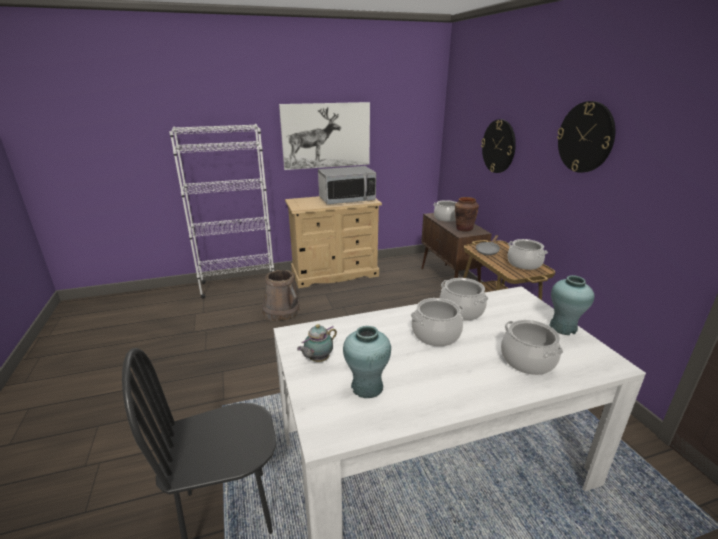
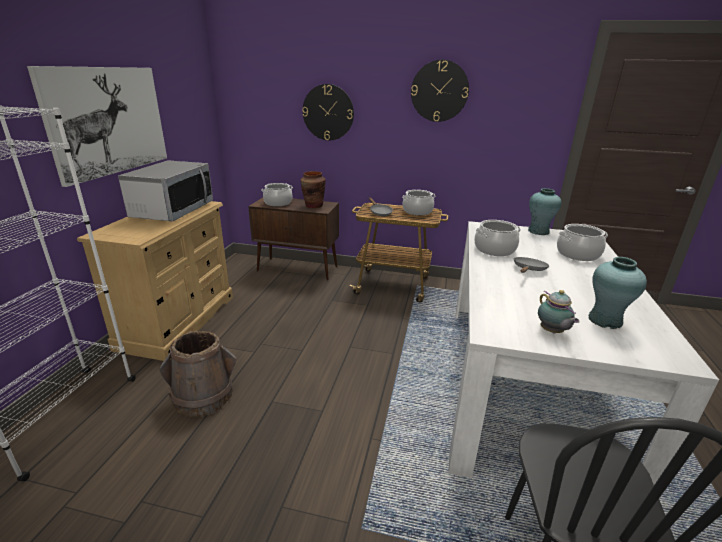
camera: 60 degrees left, 0 degrees up
cooking pot [411,298,465,347] -> grey frying pan [514,257,549,273]

